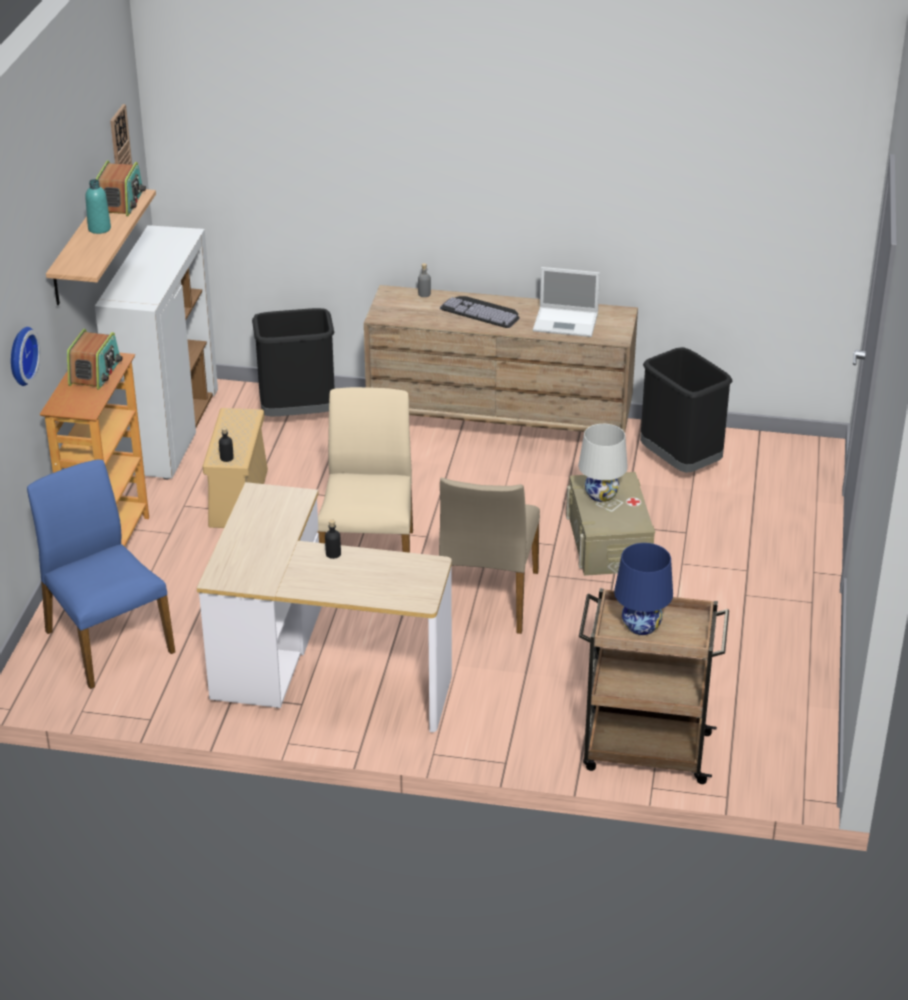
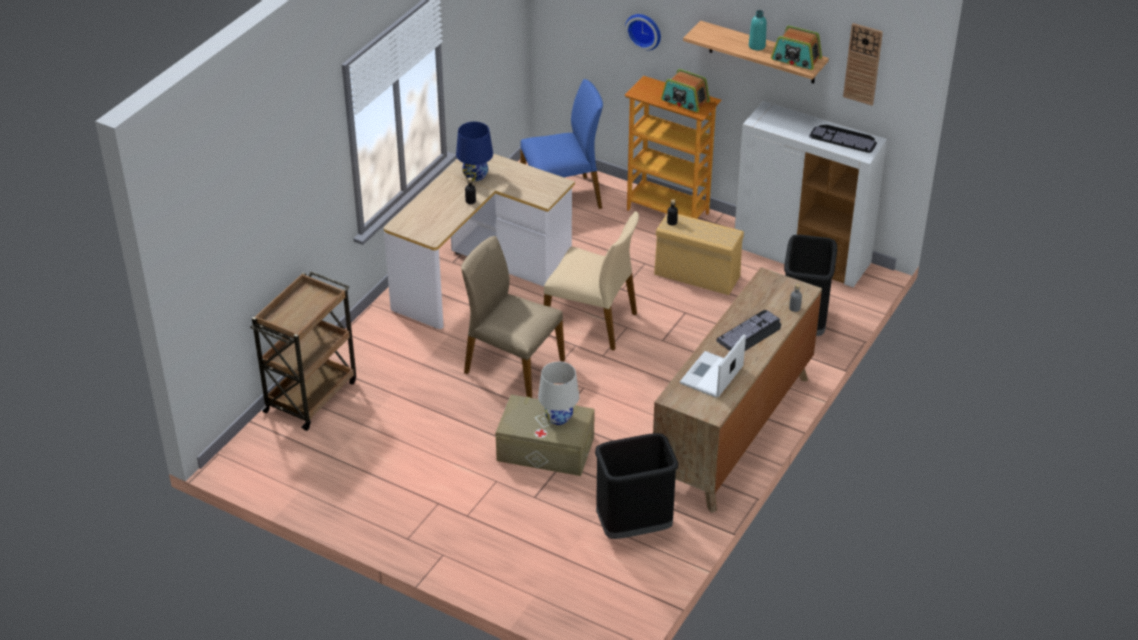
camera: 110 degrees right, 5 degrees up
blue table lamp [614,543,673,635] -> blue table lamp moved to [456,122,493,181]
none -> keyboard [809,125,877,153]

